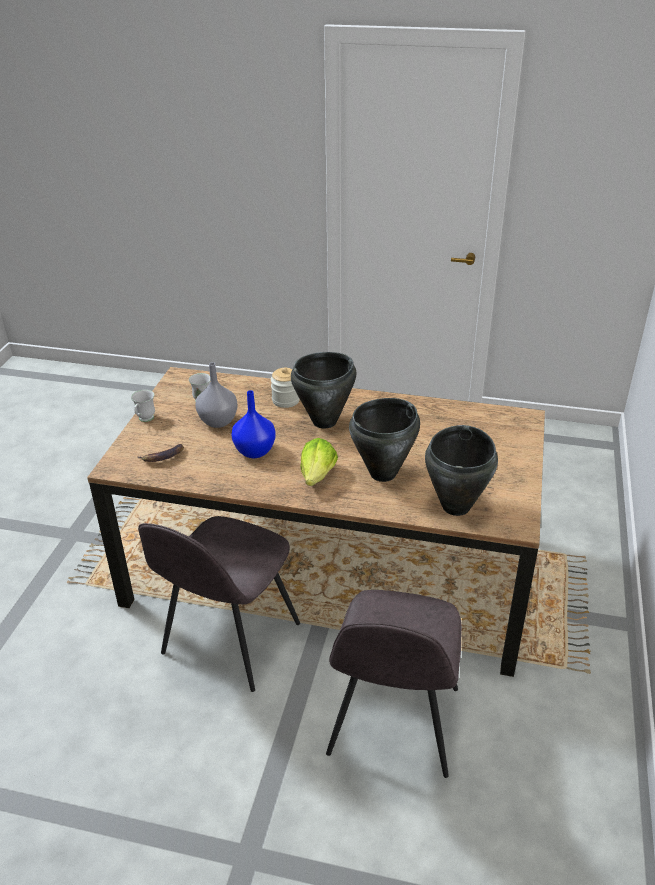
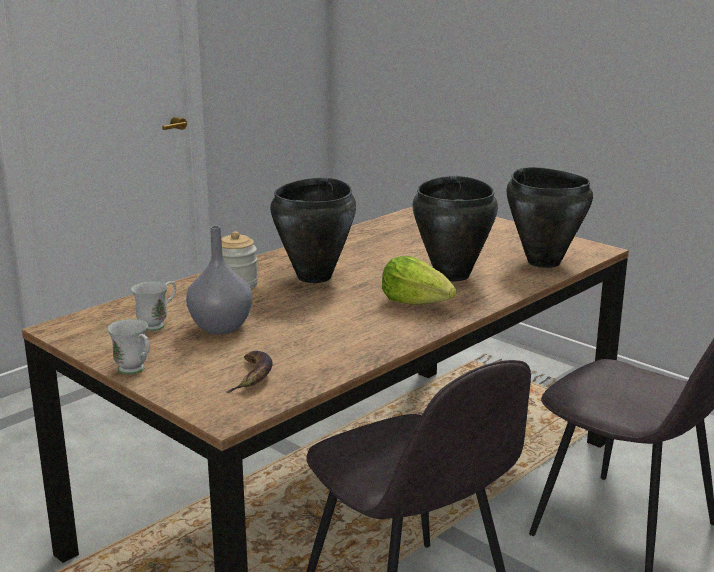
camera: 60 degrees left, 15 degrees down
blue vase [231,390,276,458] -> none

